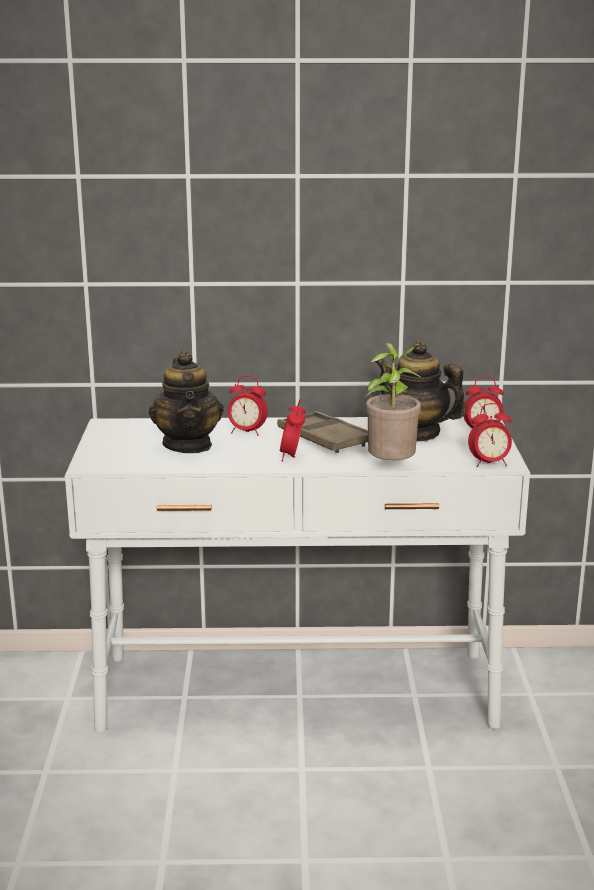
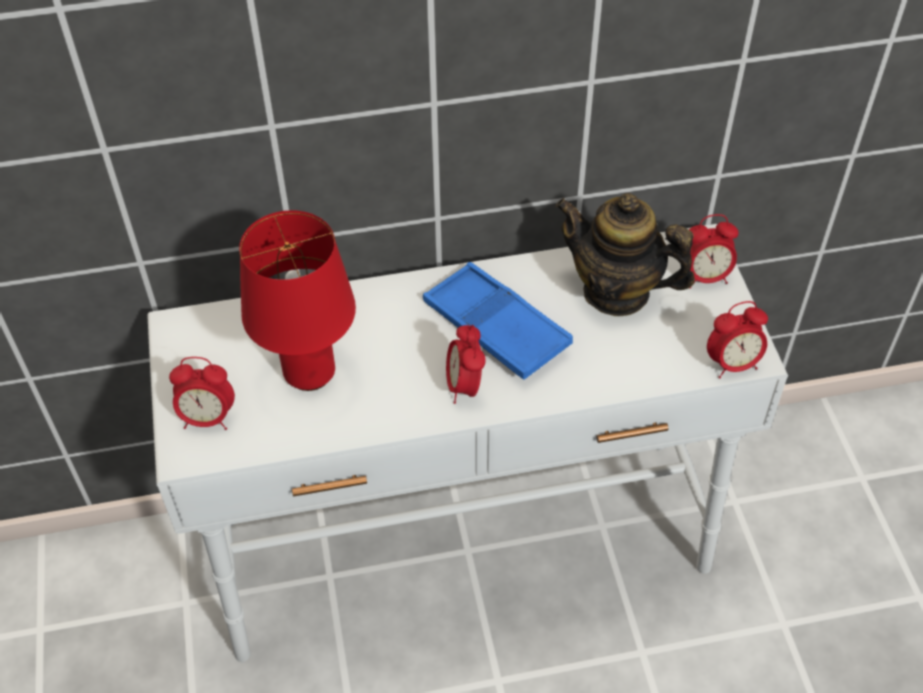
camera: 10 degrees left, 30 degrees up
teapot [149,350,224,453] -> red table lamp [239,210,356,391]
alarm clock [228,376,268,436] -> alarm clock moved to [169,357,235,430]
brown tray [277,411,368,453] -> blue tray [423,262,573,380]
potted plant [365,343,422,461] -> none

